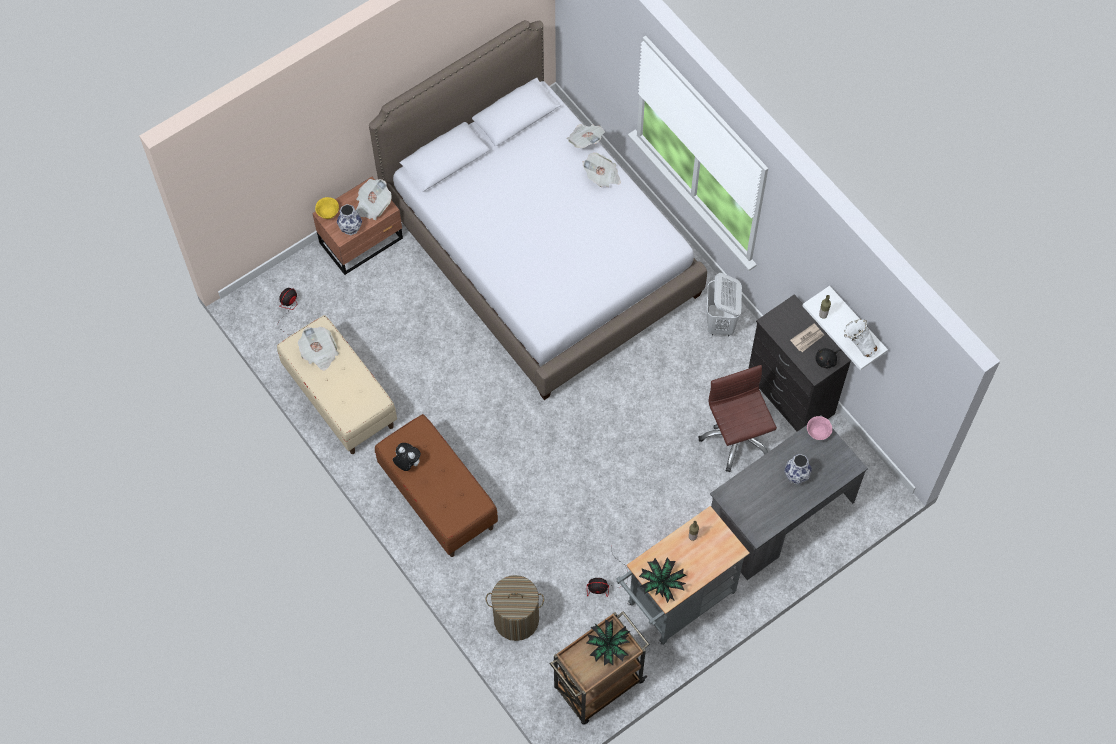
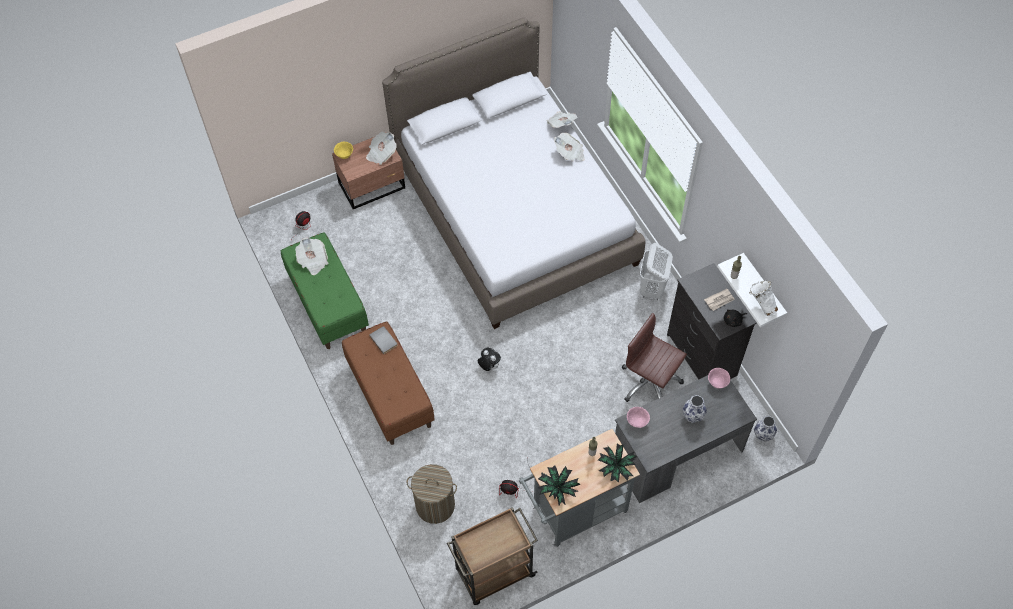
camera: 10 degrees right, 5 degrees down
beige bench [277,315,397,454] -> green bench [281,232,369,349]
vase [337,204,362,235] -> vase moved to [754,416,777,442]
plush toy [393,443,421,471] -> plush toy moved to [478,348,501,371]
potted plant [586,619,630,666] -> potted plant moved to [598,443,637,483]
brown office chair [699,365,777,472] -> brown office chair turned 45 degrees counterclockwise [622,313,687,402]
none -> grey book [369,326,398,354]
none -> pink bowl [627,407,650,428]

